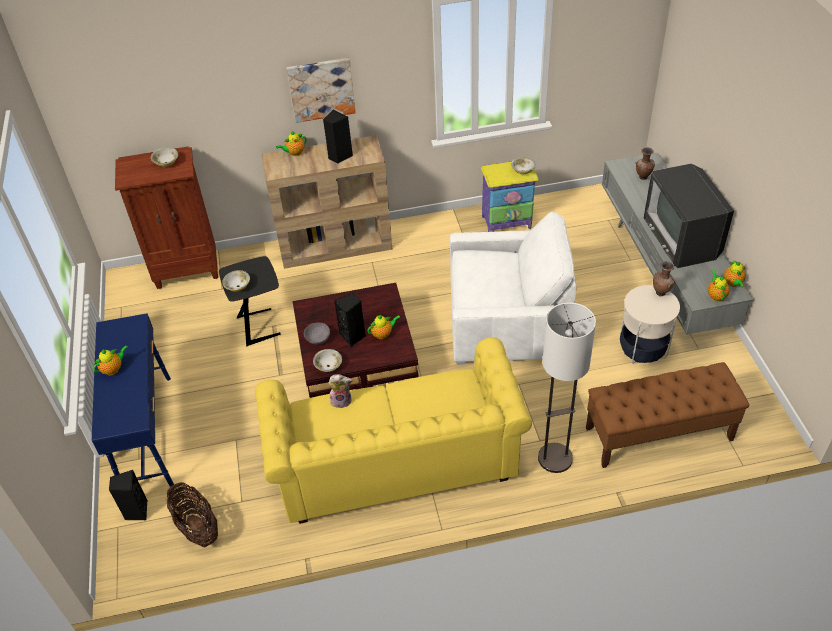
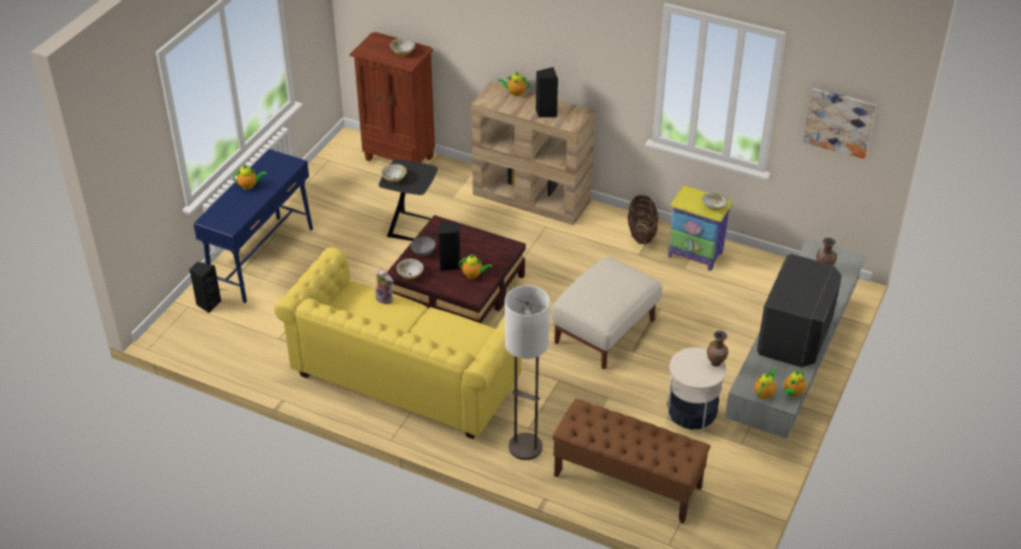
camera: 35 degrees right, 5 degrees down
basket [167,482,218,547] -> basket moved to [628,195,659,244]
picture [287,58,356,123] -> picture moved to [803,88,876,159]
white armchair [450,212,577,365] -> beige ottoman [551,257,662,369]

